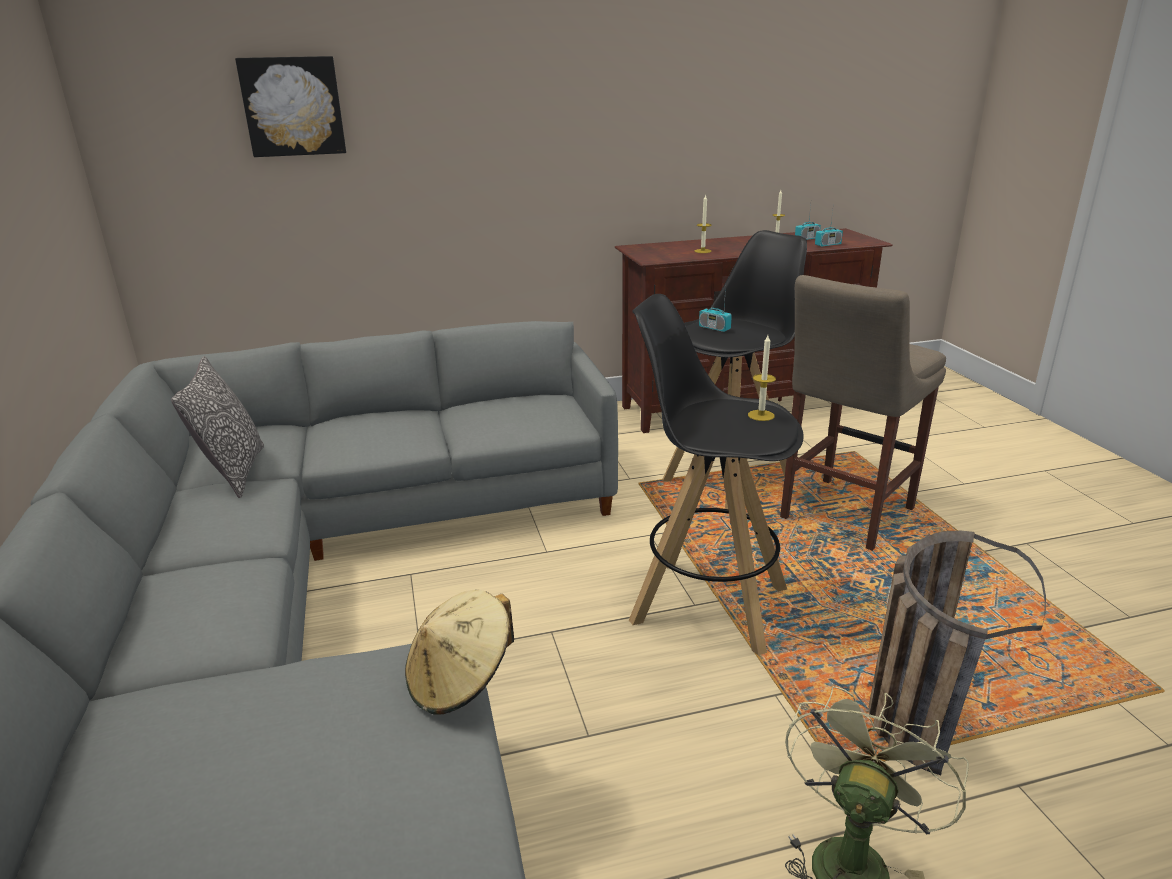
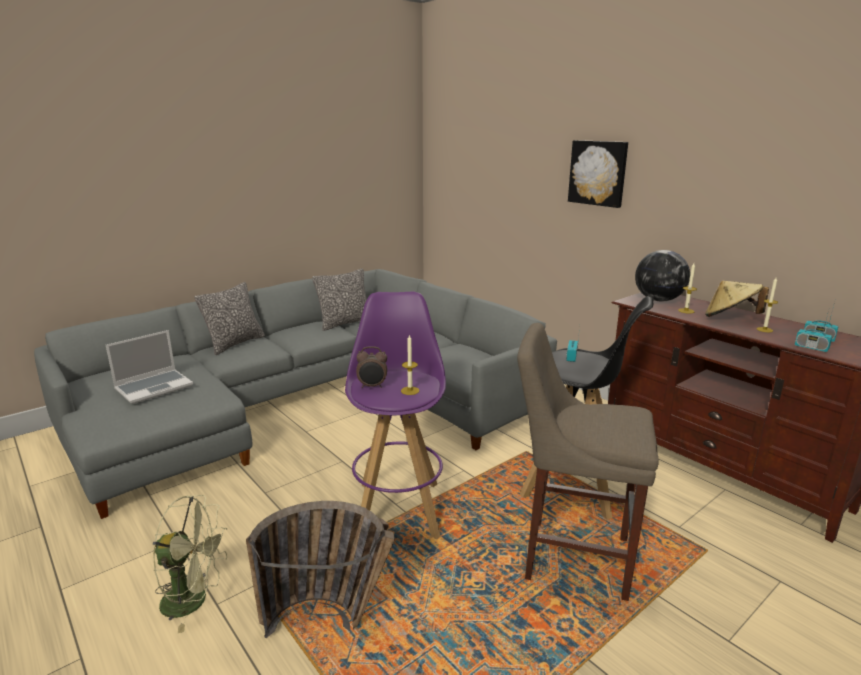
camera: 65 degrees right, 5 degrees down
picture [235,56,346,157] -> picture moved to [568,140,628,208]
beige hat [405,590,514,715] -> beige hat moved to [705,281,769,317]
black stool [629,294,804,656] -> purple stool [345,292,446,540]
none -> laptop [106,330,193,404]
none -> pillow [194,282,265,355]
none -> alarm clock [356,346,387,388]
none -> globe [635,250,690,301]

